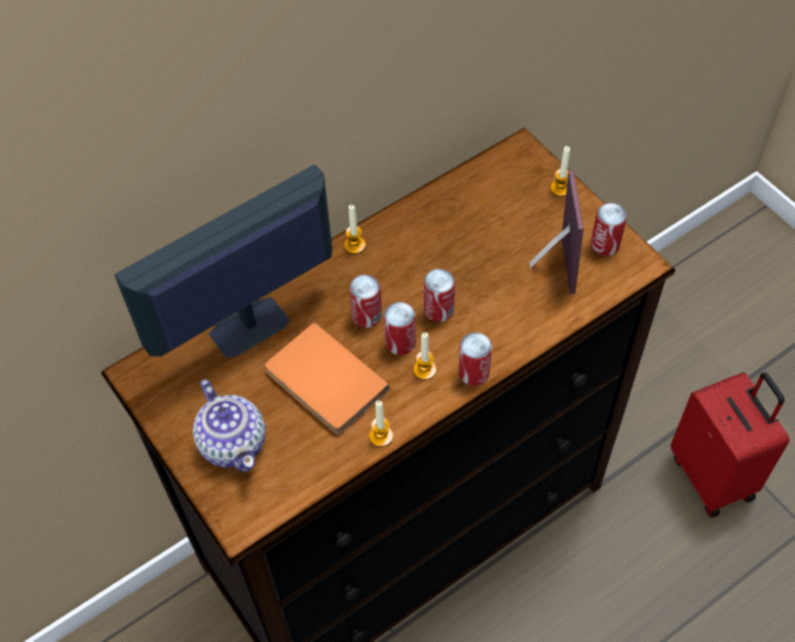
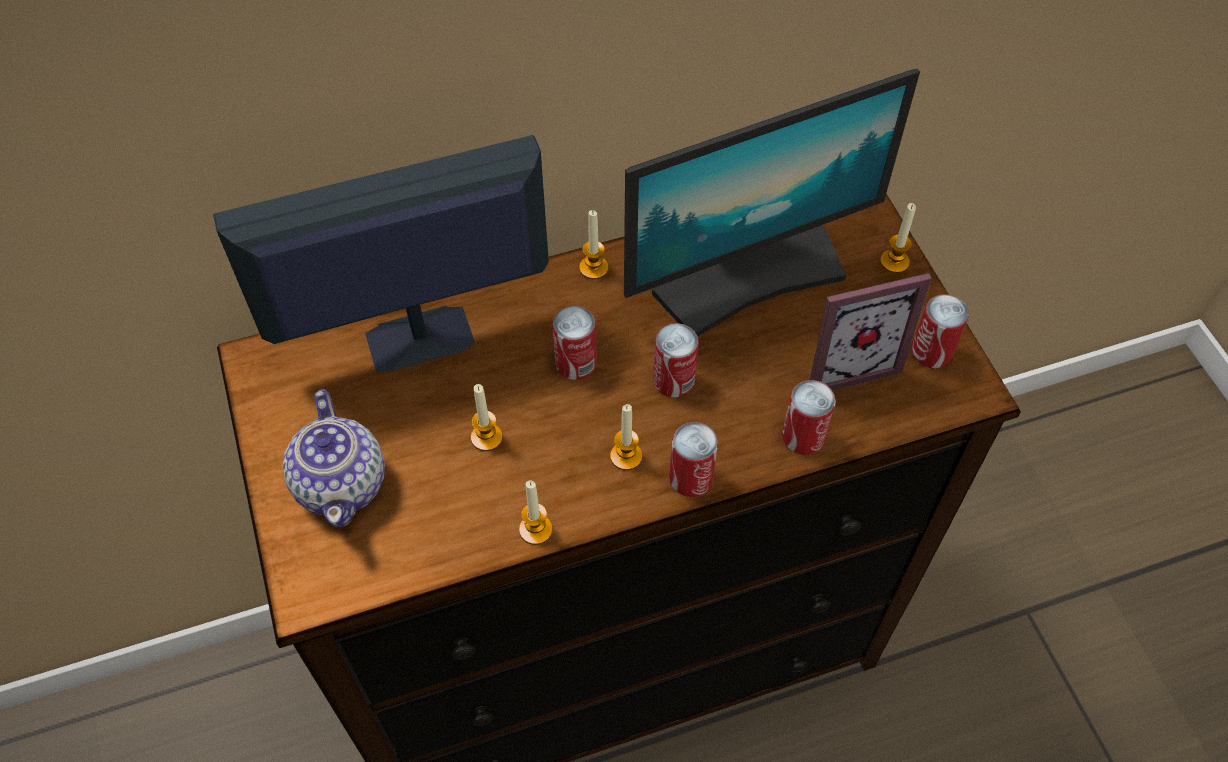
camera: 15 degrees right, 0 degrees up
orange book [265,322,389,435] -> candle [471,384,503,451]
can [384,302,416,355] -> can moved to [782,380,836,455]
picture frame [529,171,584,294] -> picture frame turned 60 degrees clockwise [810,273,932,391]
red suitcase [671,372,789,517] -> none
none -> monitor [624,69,920,336]

